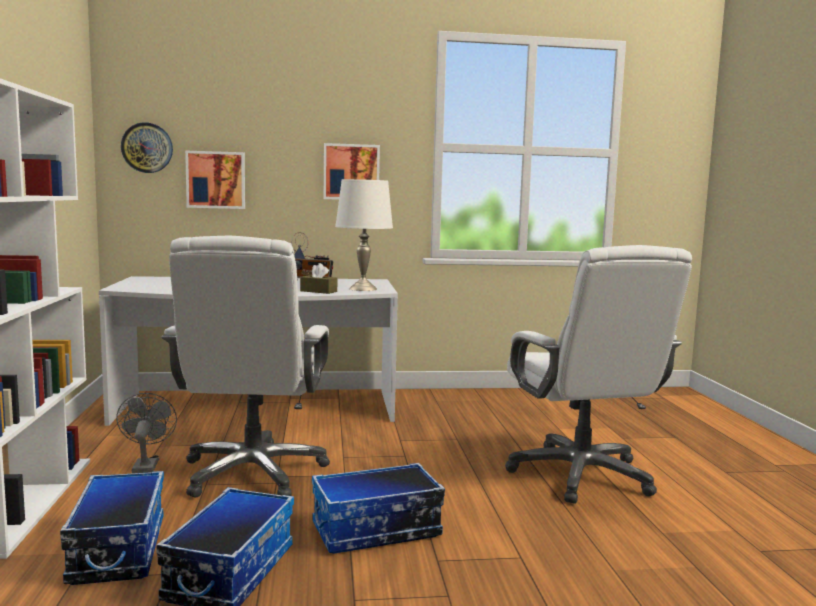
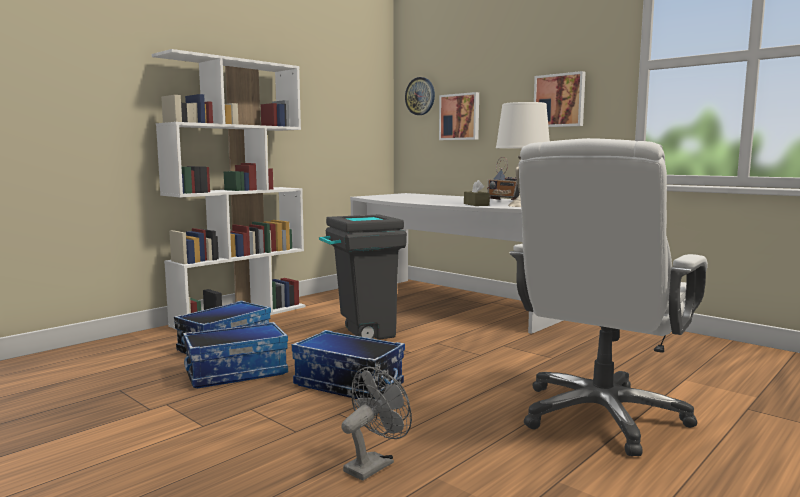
camera: 50 degrees right, 0 degrees up
grey fan [116,393,177,473] -> grey fan moved to [341,367,412,481]
white office chair [162,236,330,498] -> grey trash can [319,215,407,340]

